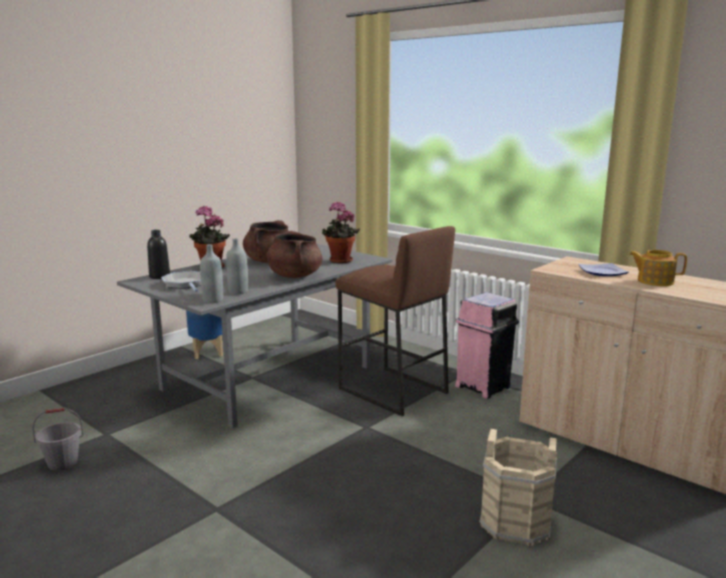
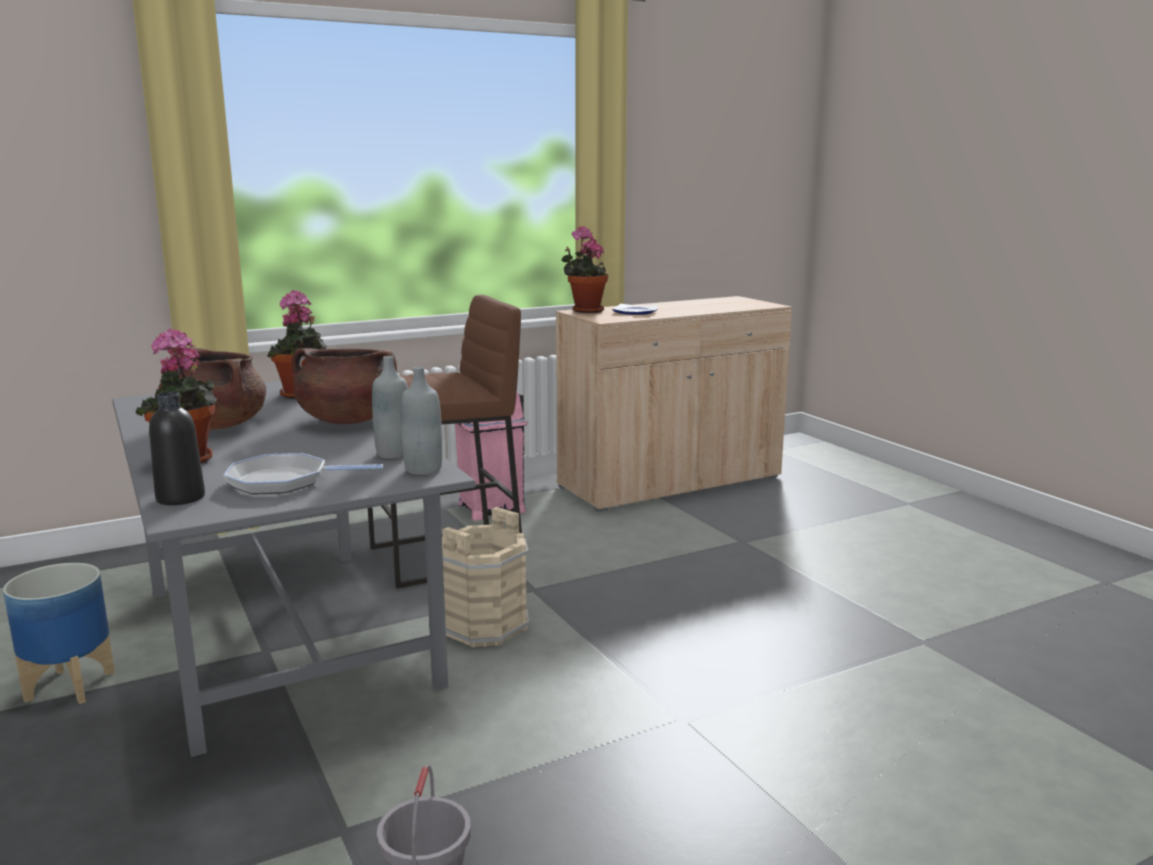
camera: 70 degrees left, 0 degrees up
beige bucket [479,429,557,546] -> beige bucket moved to [442,507,530,648]
teapot [629,250,687,286] -> none
none -> potted plant [561,226,608,313]

